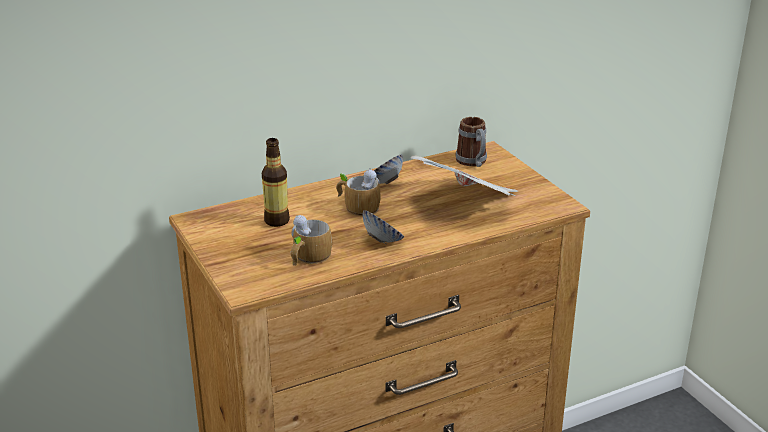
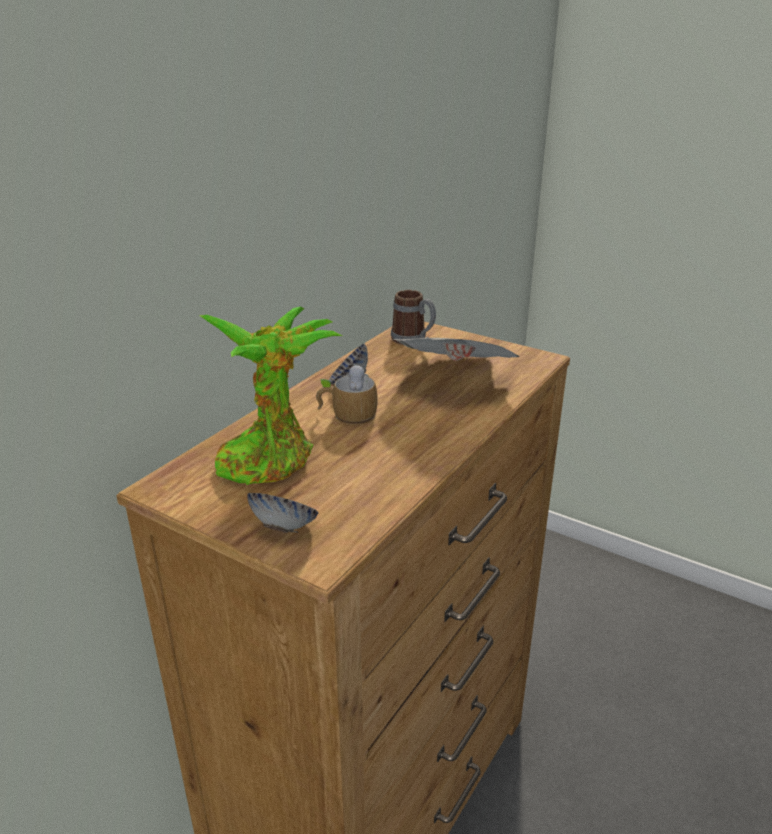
camera: 30 degrees left, 0 degrees up
bottle [262,138,290,227] -> potted plant [199,306,342,485]
mug [291,215,332,266] -> none
bowl [363,210,404,244] -> bowl moved to [247,493,319,533]

